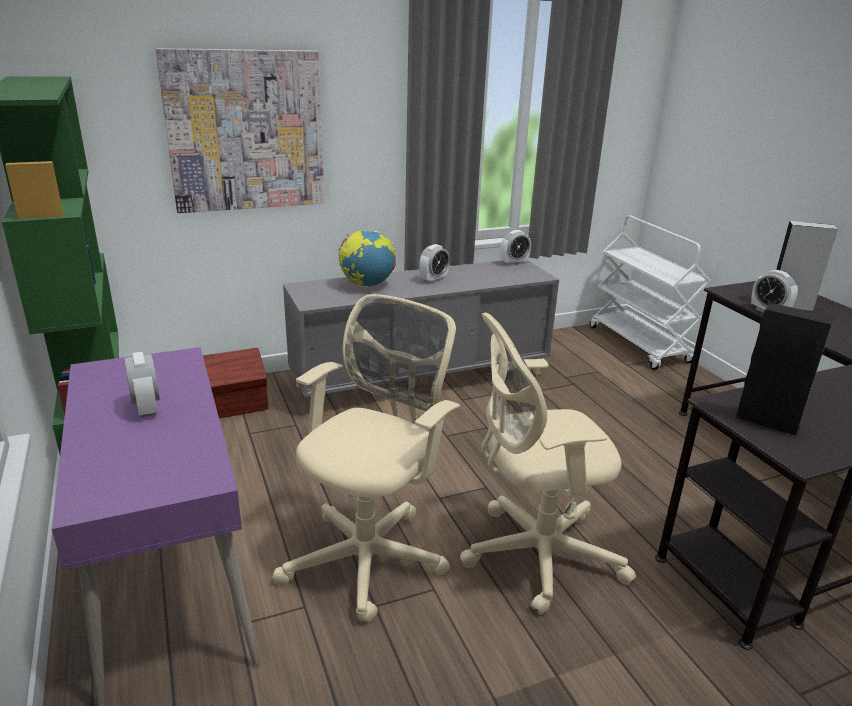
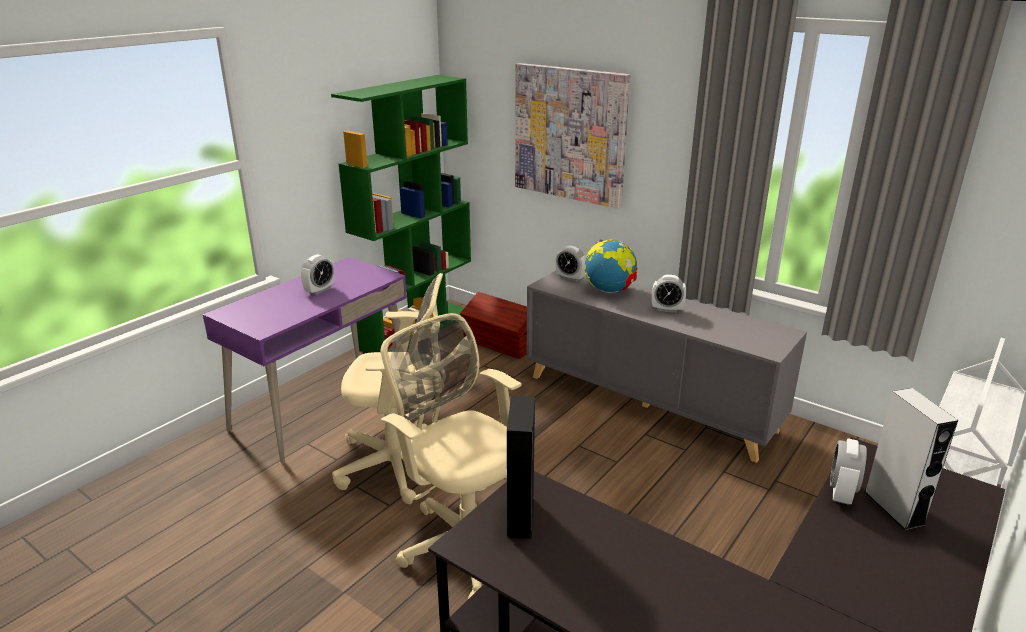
camera: 60 degrees right, 0 degrees up
alarm clock [500,230,531,266] -> alarm clock moved to [555,246,586,282]

